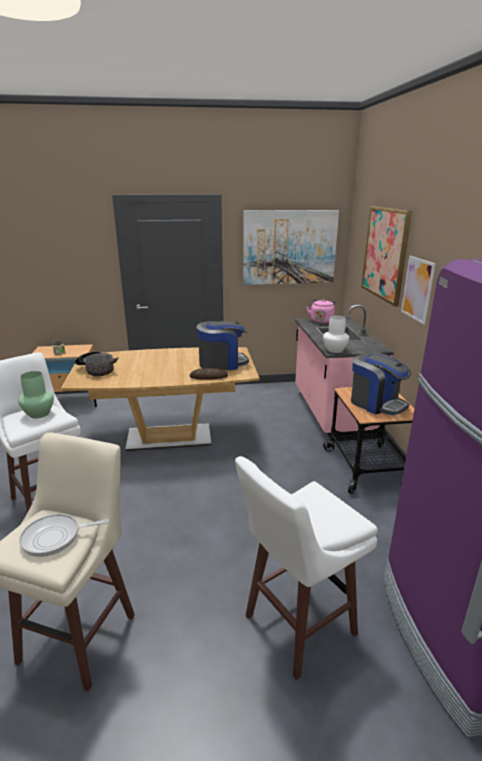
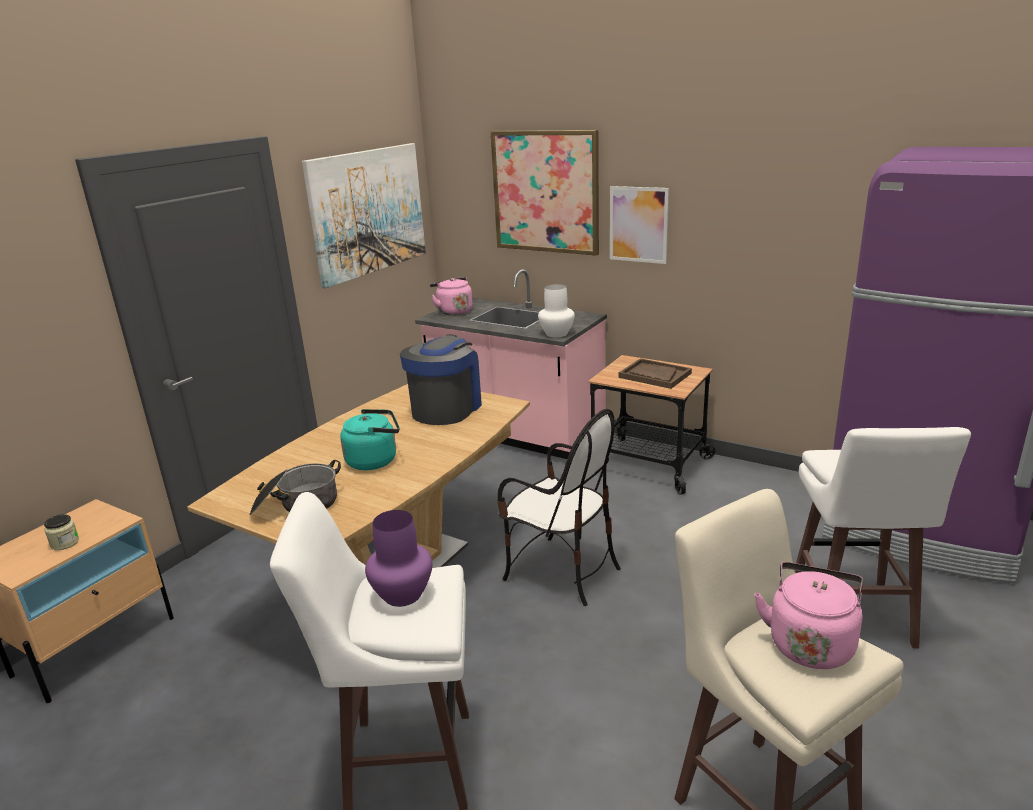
camera: 50 degrees left, 0 degrees up
green vase [18,371,54,419] -> purple vase [365,510,432,607]
frying pan [19,514,109,557] -> pink kettle [754,562,863,669]
bread [190,368,228,380] -> none
coffee machine [351,353,411,415] -> brown tray [619,358,692,389]
none -> turquoise kettle [340,409,400,470]
none -> chair [497,409,621,606]

